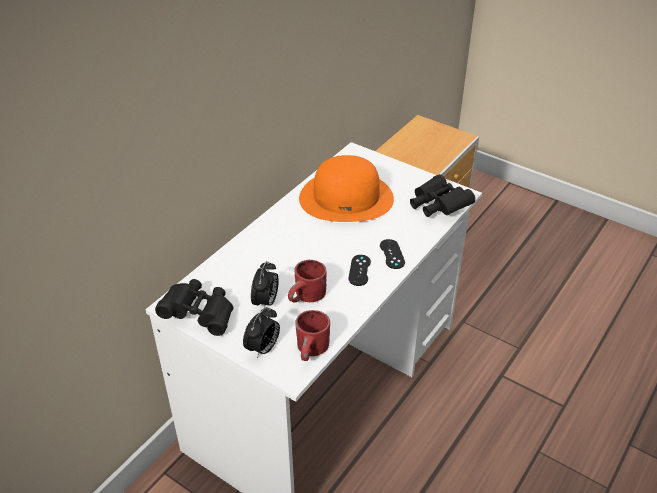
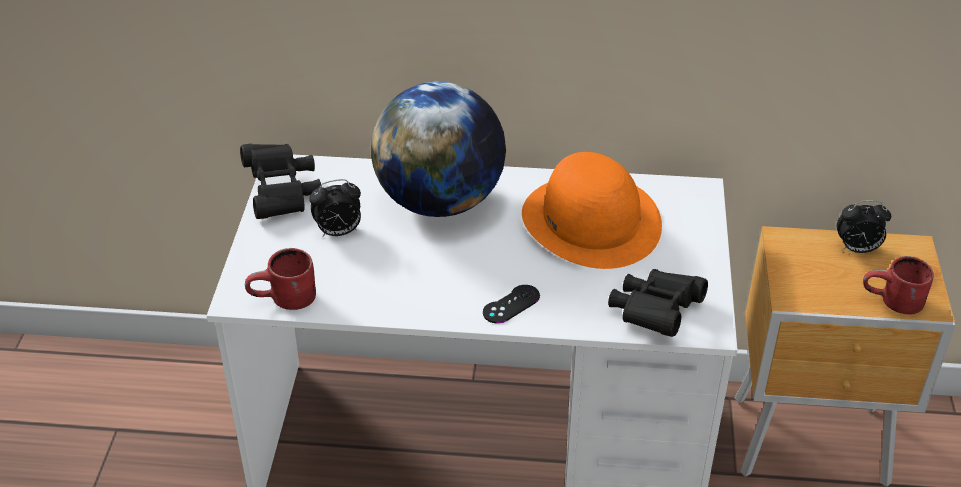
camera: 60 degrees right, 0 degrees up
alarm clock [243,307,280,358] -> alarm clock moved to [837,200,891,253]
red mug [288,260,327,303] -> red mug moved to [863,256,934,315]
black game controller [348,255,371,286] -> none
none -> globe [371,81,506,217]

